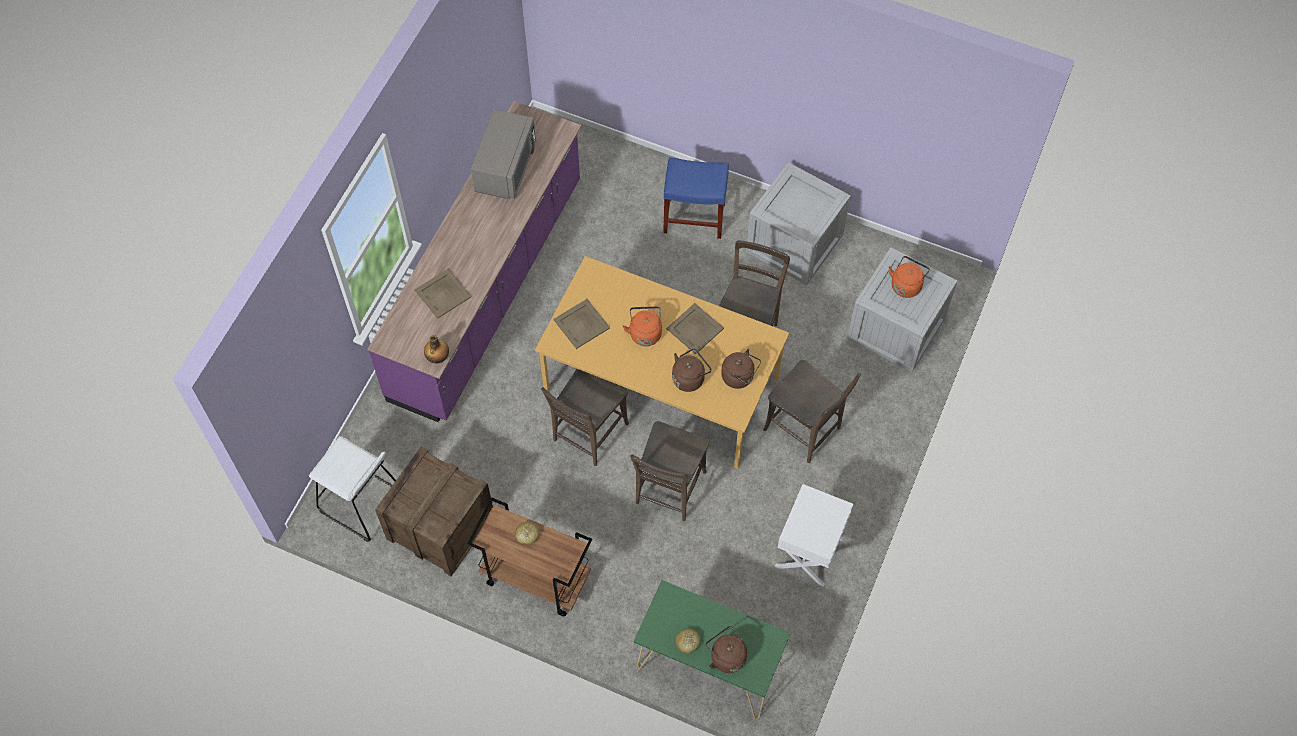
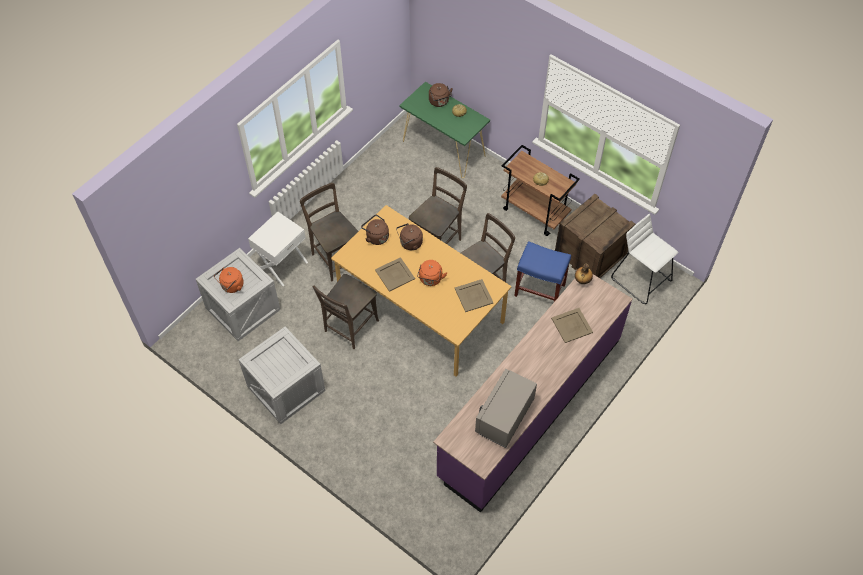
camera: 165 degrees left, 5 degrees down
blue stool [663,157,729,239] -> blue stool moved to [514,241,571,302]
white nightstand [775,484,853,586] -> white nightstand moved to [248,212,308,286]

